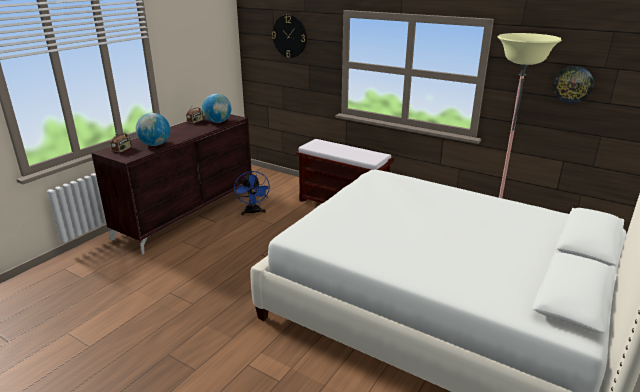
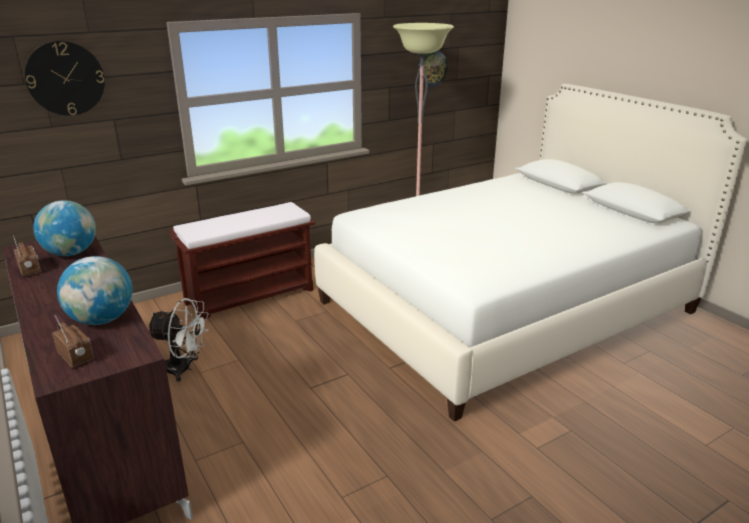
camera: 65 degrees left, 0 degrees up
blue fan [234,171,270,215] -> white fan [149,298,209,382]

